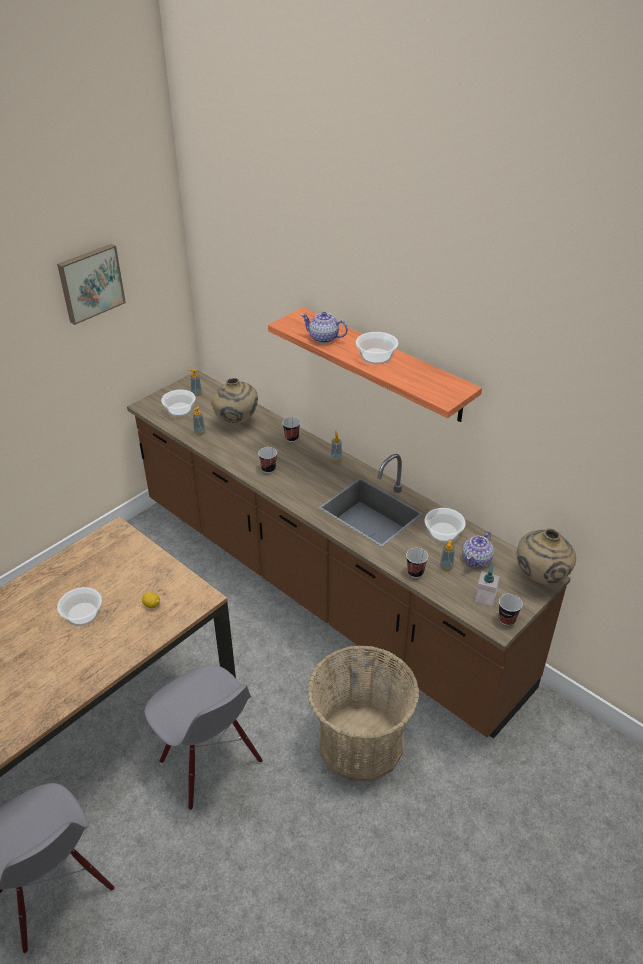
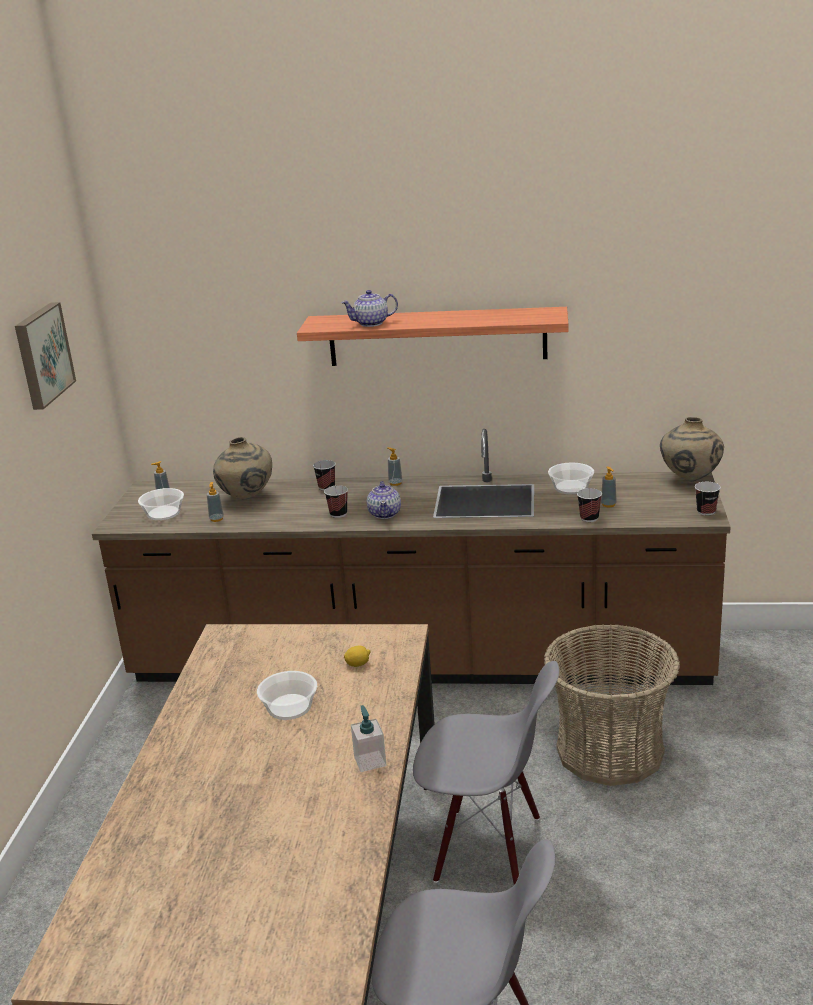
camera: 35 degrees left, 15 degrees down
bowl [356,332,398,364] -> none
teapot [462,531,494,567] -> teapot moved to [367,481,401,519]
soap dispenser [475,564,500,606] -> soap dispenser moved to [351,705,386,772]

